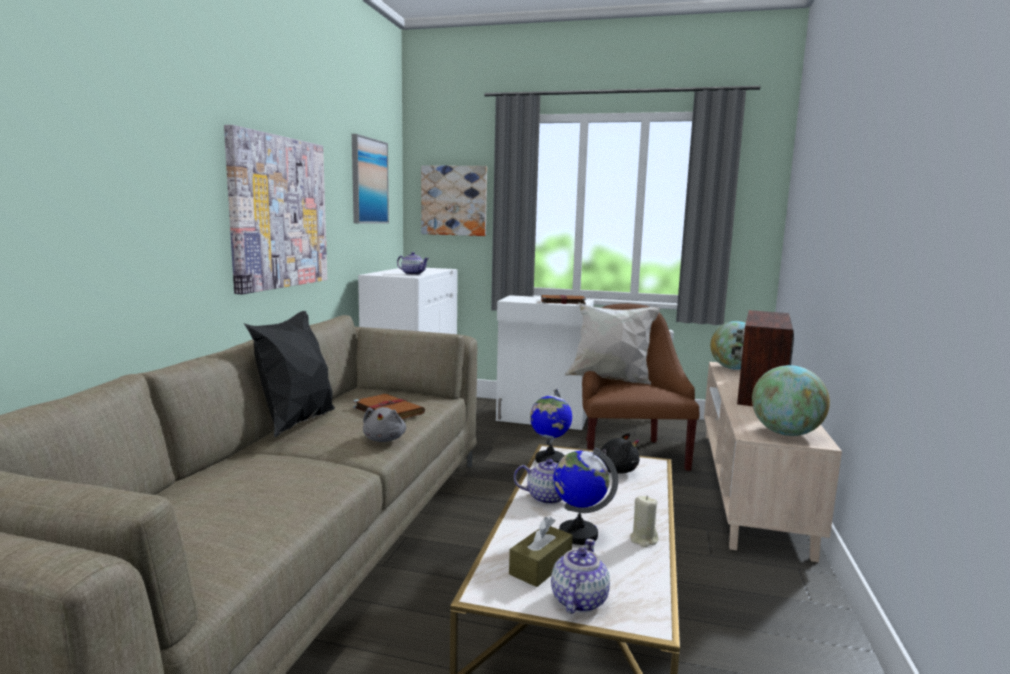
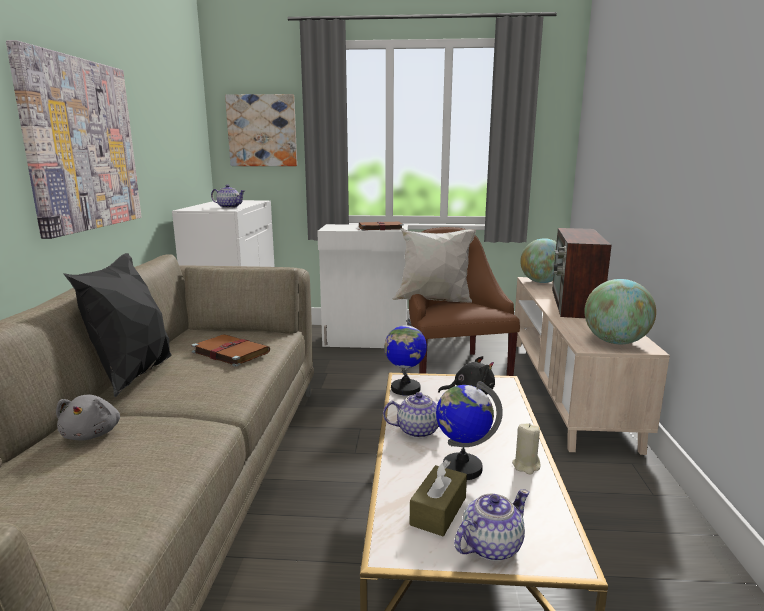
camera: 10 degrees left, 5 degrees up
picture [352,134,389,223] -> none
grey plush toy [363,407,406,442] -> grey plush toy moved to [56,395,120,441]
teapot [551,539,610,614] -> teapot turned 45 degrees clockwise [454,489,529,561]

